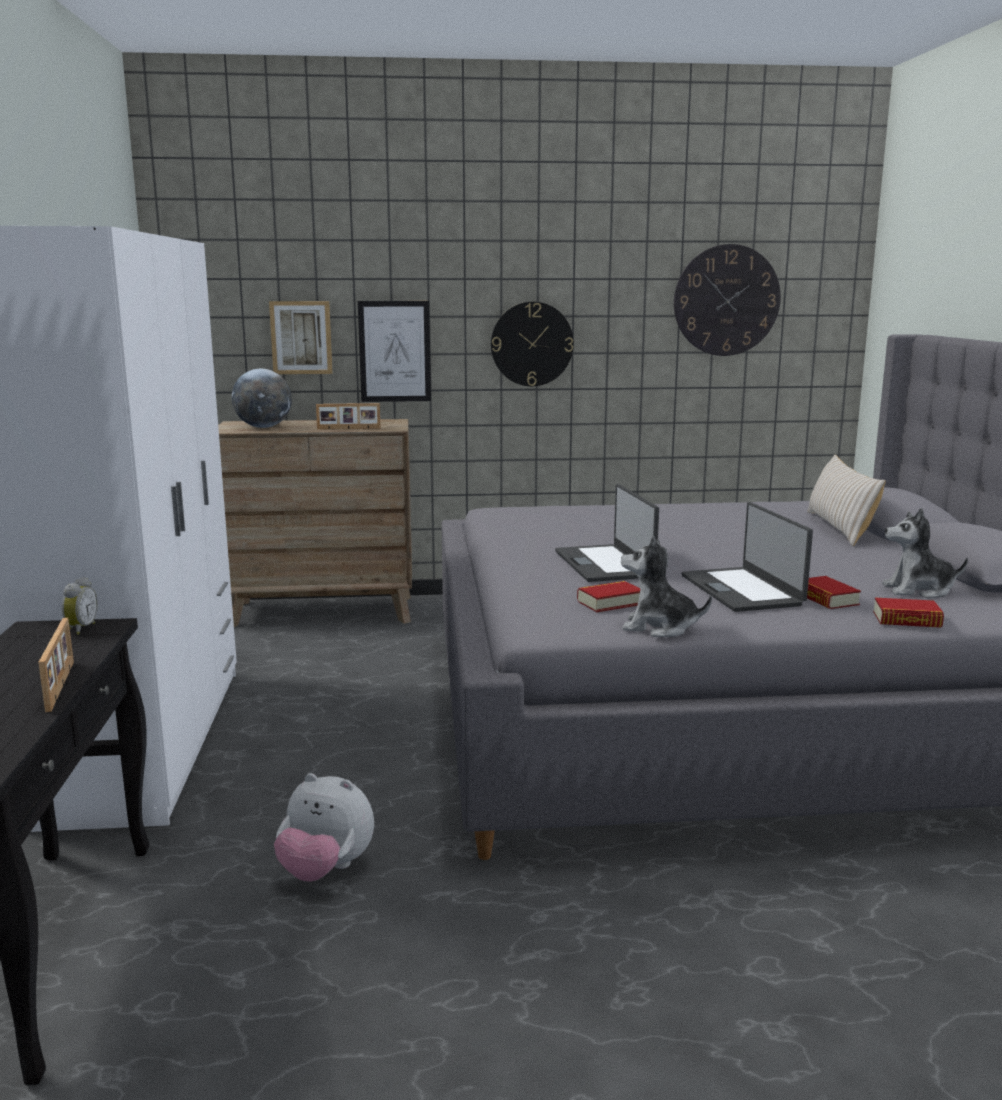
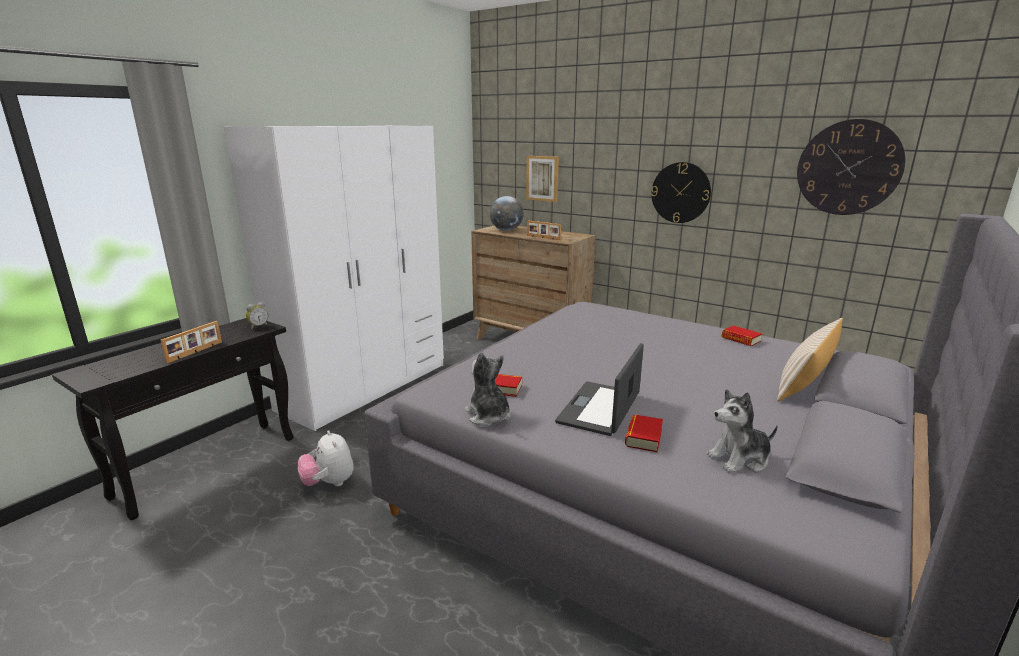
camera: 40 degrees right, 5 degrees up
picture [358,301,431,402] -> none
laptop [555,484,659,582] -> none
book [873,598,944,628] -> book moved to [722,325,762,346]
plush toy [882,508,968,598] -> plush toy turned 60 degrees counterclockwise [707,389,778,473]

